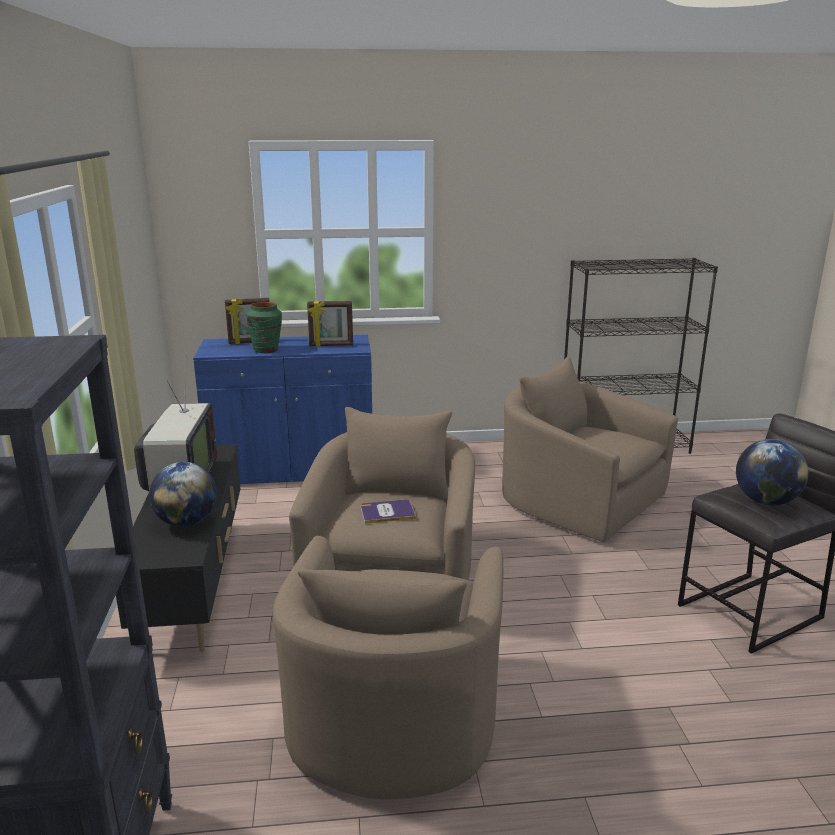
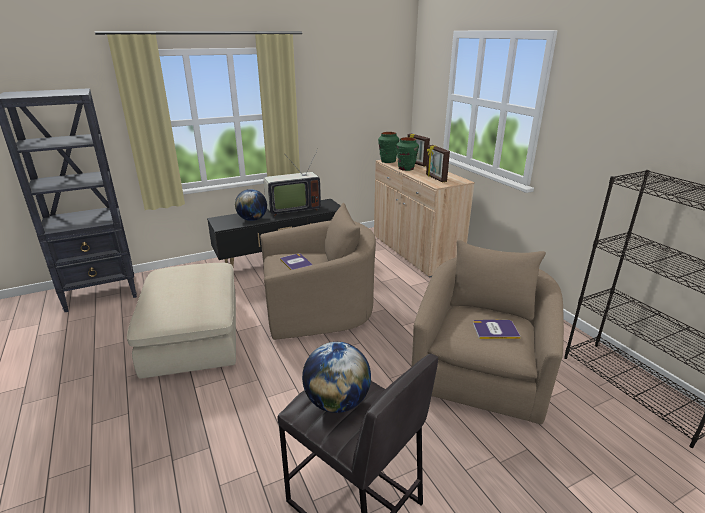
camera: 70 degrees right, 5 degrees up
blue cabinet [193,335,372,484] -> beige cabinet [374,158,475,278]
beige armchair [273,536,503,799] -> beige ottoman [127,263,236,379]
none -> green vase [378,132,399,163]
none -> book [473,320,521,339]

